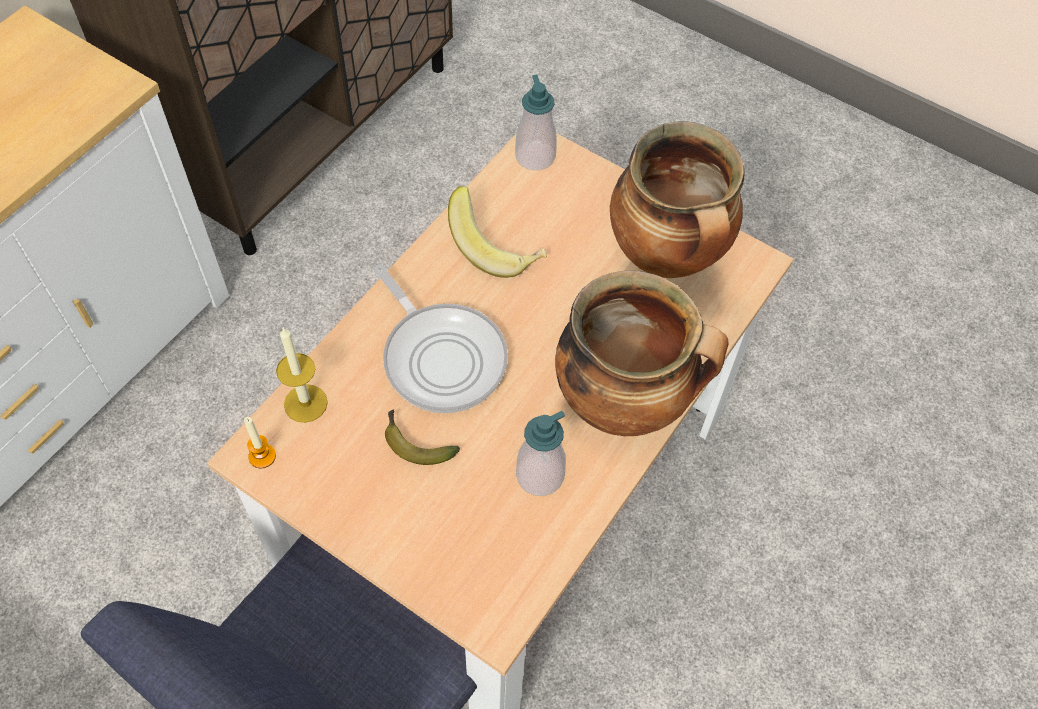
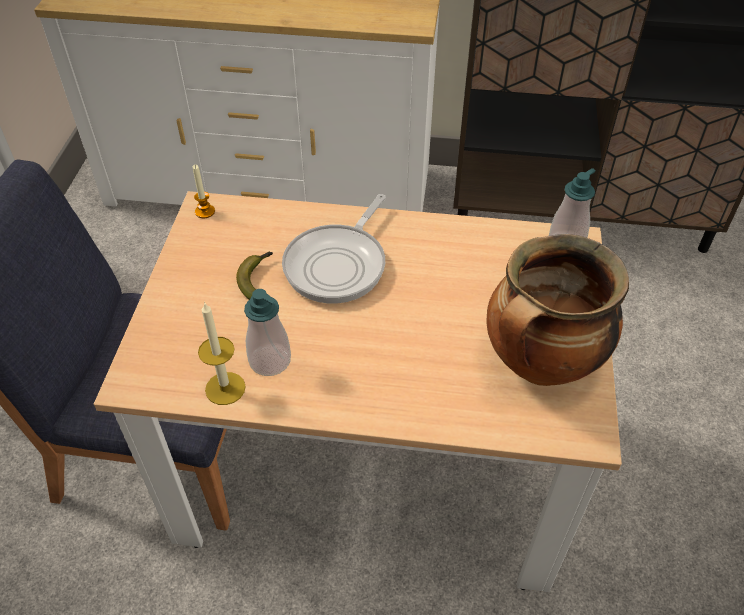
camera: 65 degrees right, 10 degrees down
candle [276,327,328,423] -> candle moved to [198,302,246,405]
banana [448,186,547,278] -> none
cooking pot [555,271,729,436] -> none

